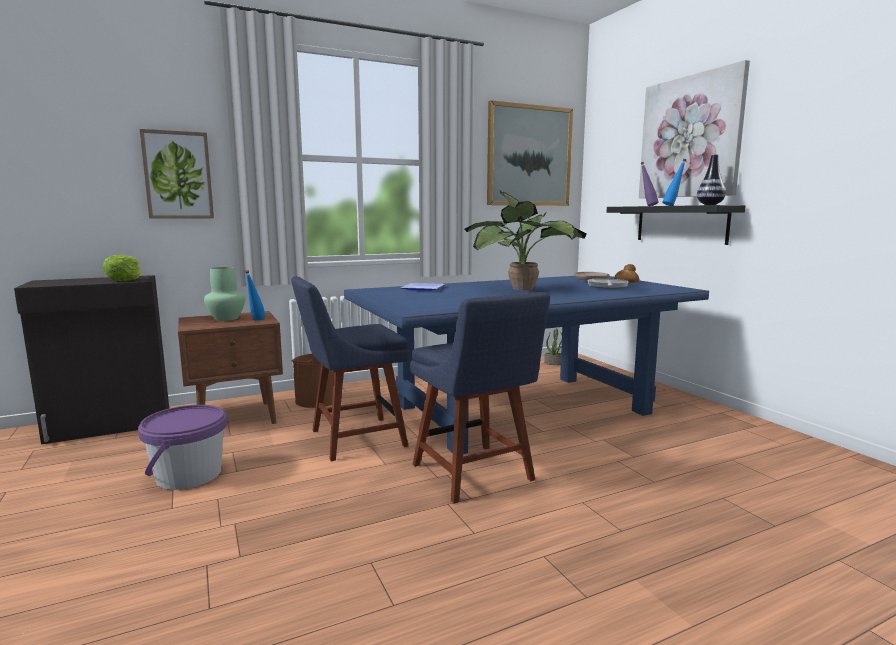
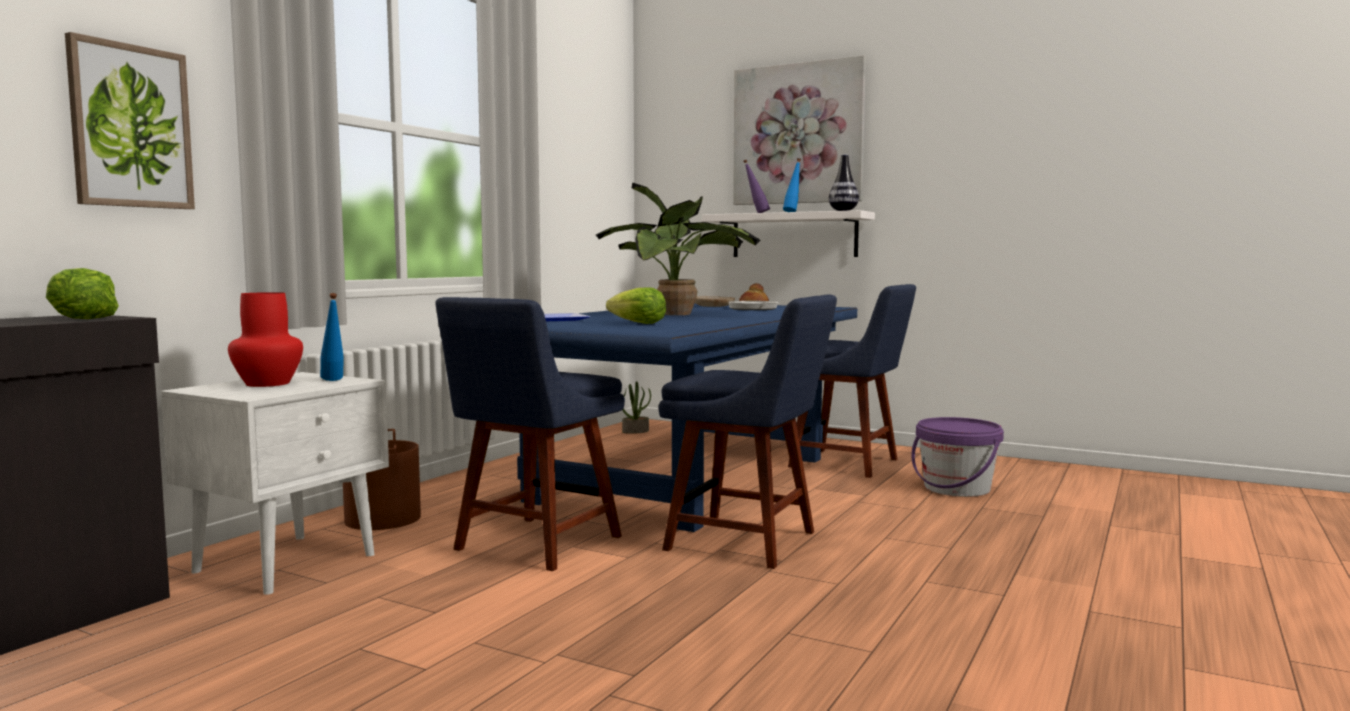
camera: 35 degrees left, 5 degrees down
purple bucket [138,405,227,490] -> purple bucket moved to [911,417,1004,497]
brown nightstand [178,311,283,424] -> white nightstand [161,372,389,595]
green vase [204,267,245,321] -> red vase [228,292,303,387]
picture [487,100,573,206] -> none
black shelf [607,205,745,245] -> white shelf [702,210,875,257]
none -> lettuce [606,287,666,324]
none -> blue chair [788,284,916,478]

